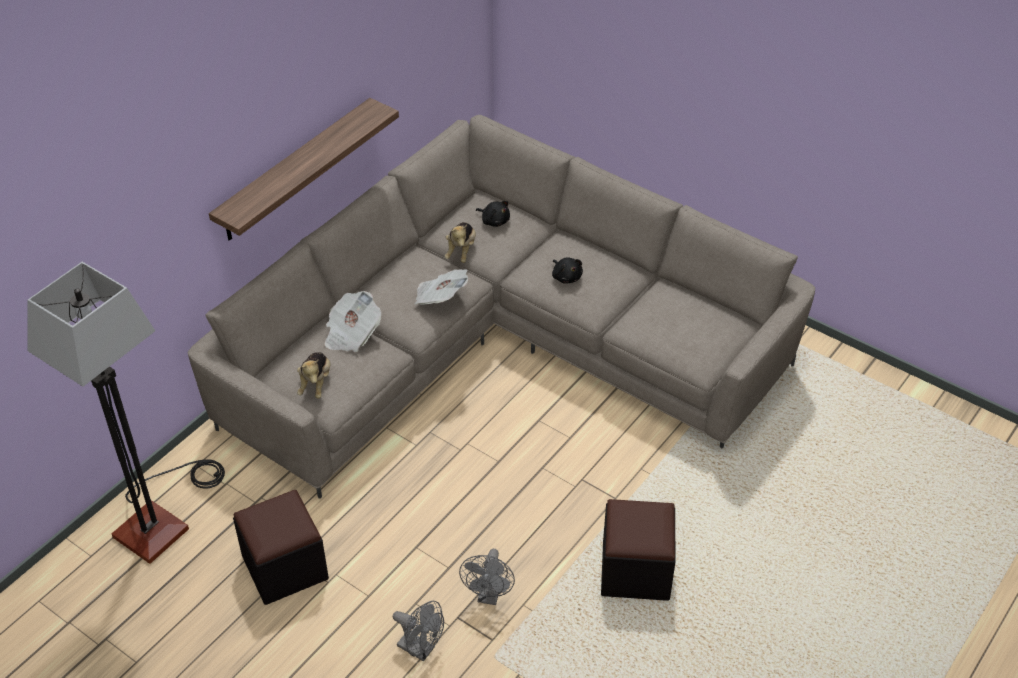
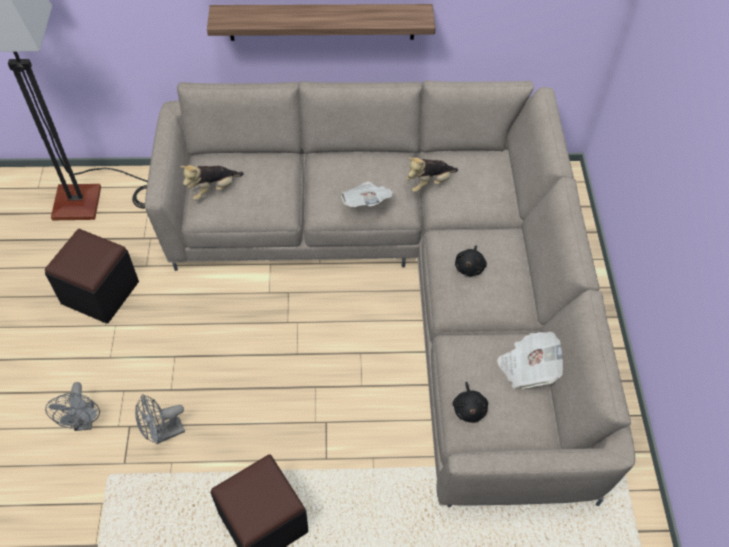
camera: 50 degrees right, 10 degrees up
newspaper [325,291,381,352] -> newspaper moved to [497,332,563,389]
black plush toy [476,201,510,227] -> black plush toy moved to [453,382,488,423]

